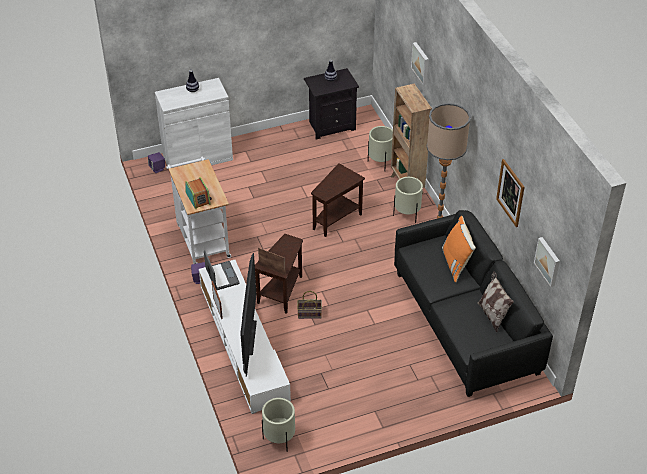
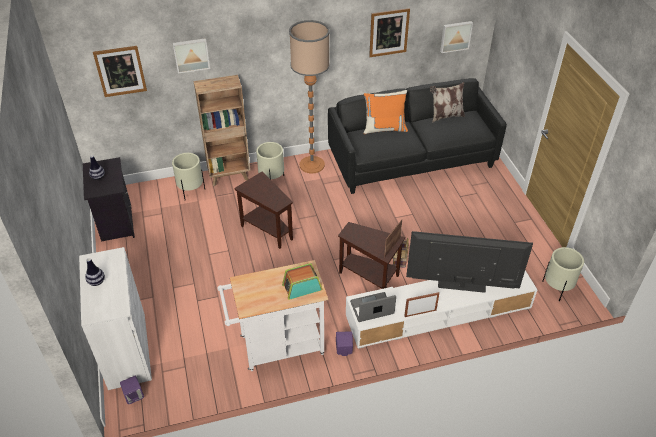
camera: 85 degrees left, 0 degrees up
none -> picture [93,46,147,97]

